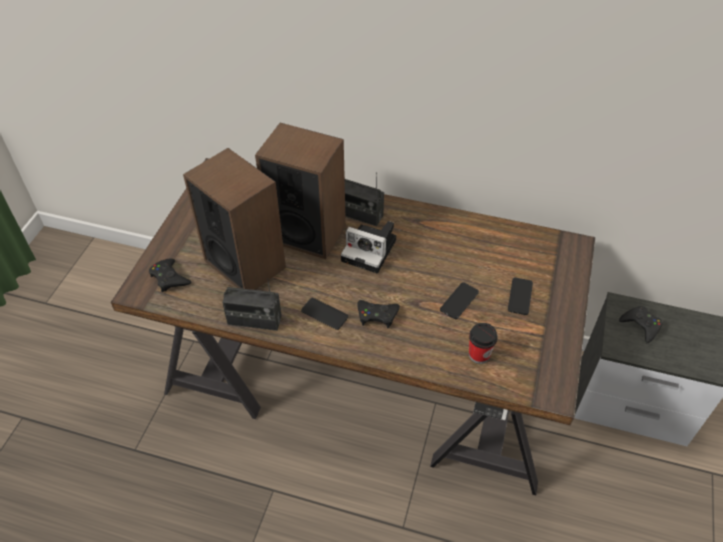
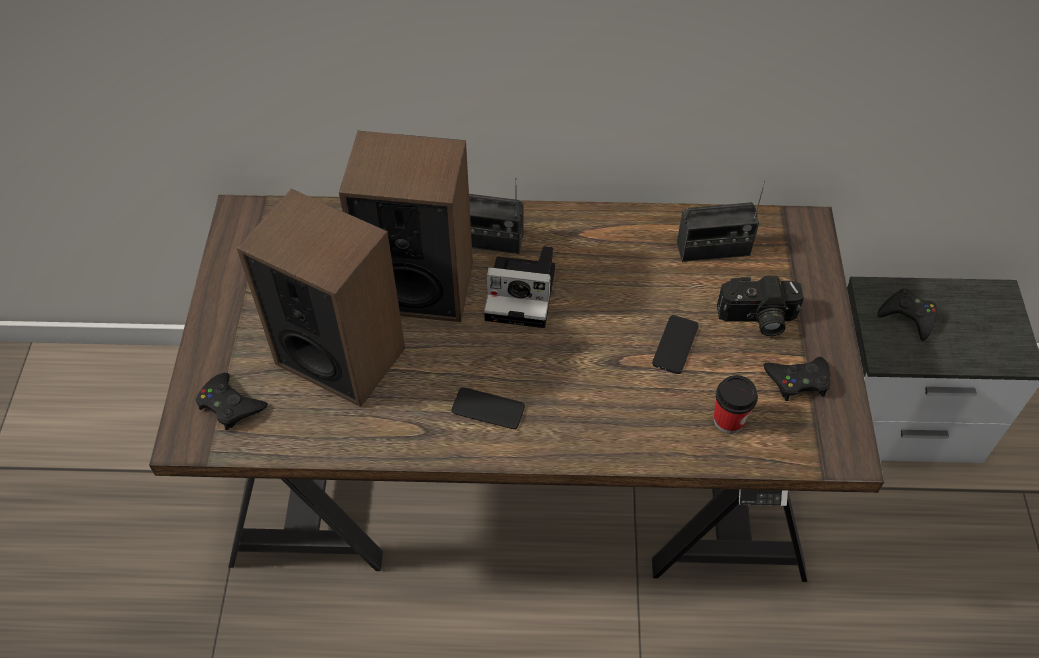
camera: 15 degrees left, 5 degrees up
radio [222,278,282,331] -> radio moved to [677,180,765,262]
black game controller [357,300,400,328] -> black game controller moved to [764,357,830,401]
phone [508,277,533,315] -> camera [717,276,804,336]

